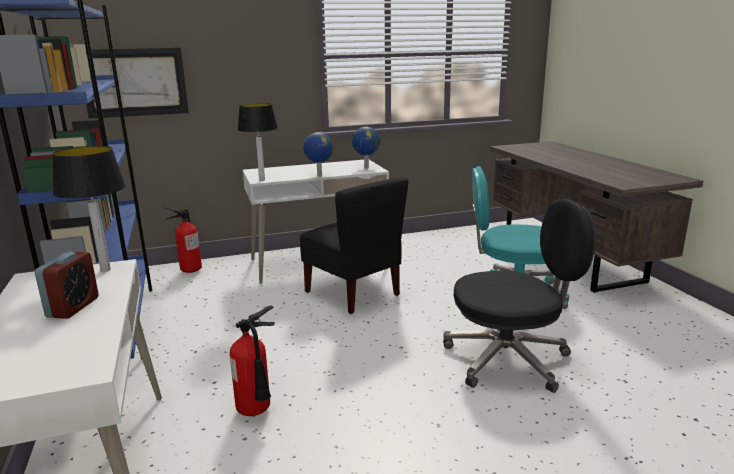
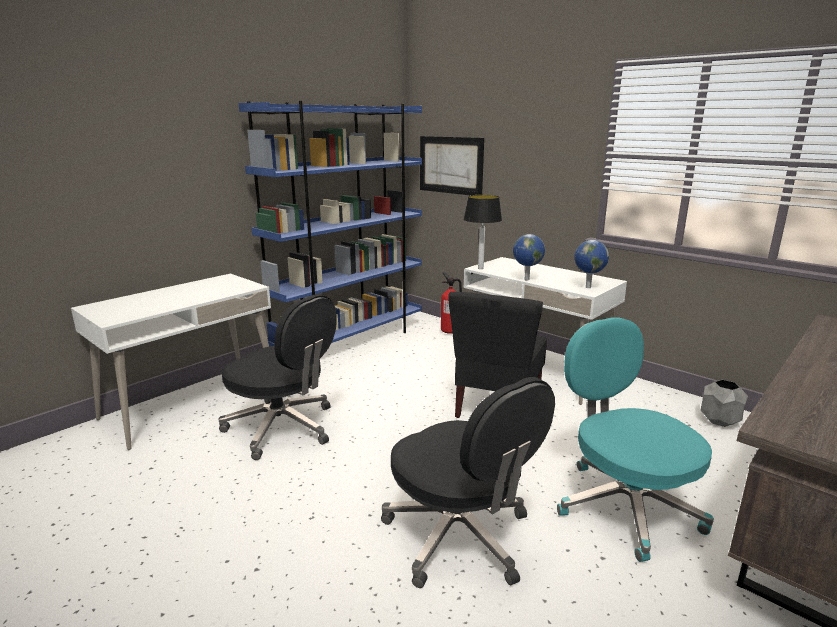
camera: 60 degrees right, 0 degrees up
alarm clock [35,251,99,319] -> none
table lamp [52,146,126,272] -> none
fire extinguisher [230,306,275,416] -> black office chair [218,294,337,460]
none -> grey planter [700,380,748,427]

